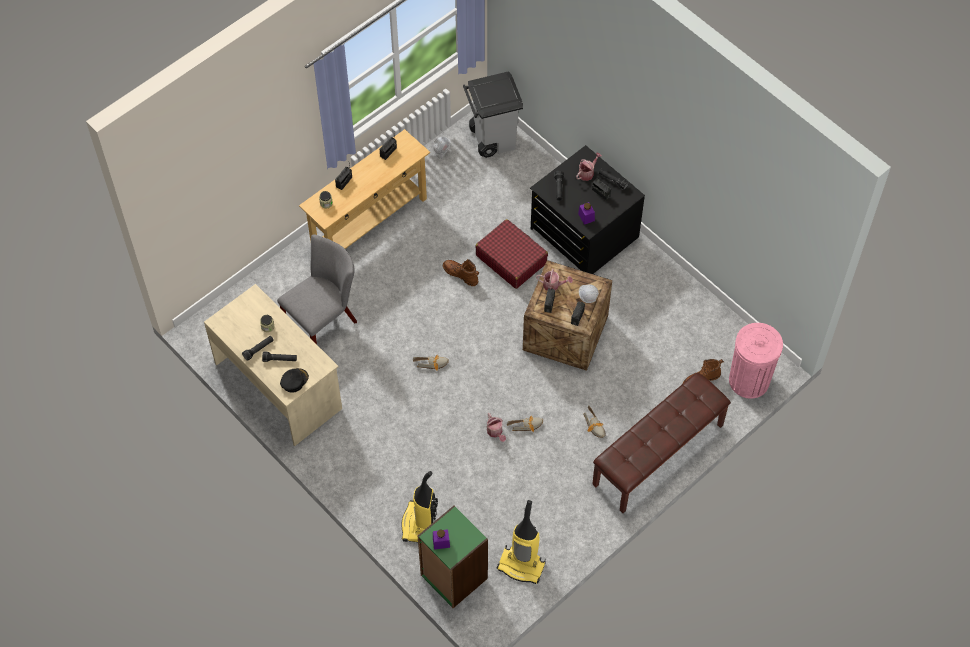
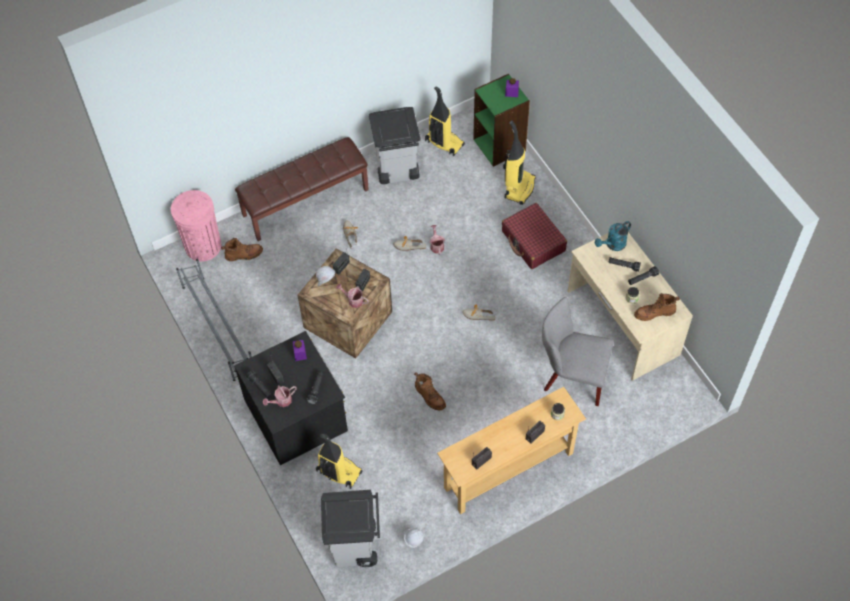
camera: 165 degrees left, 0 degrees up
grey chair [277,234,357,344] -> grey chair turned 45 degrees clockwise [542,297,614,406]
black cap [280,368,309,392] -> turquoise watering can [595,221,631,251]
red suitcase [475,219,548,289] -> red suitcase moved to [502,203,567,269]
none -> grey shoe rack [176,258,252,381]
none -> vacuum cleaner [316,434,363,489]
none -> grey trash can [369,107,421,184]
none -> brown boot [634,293,680,321]

